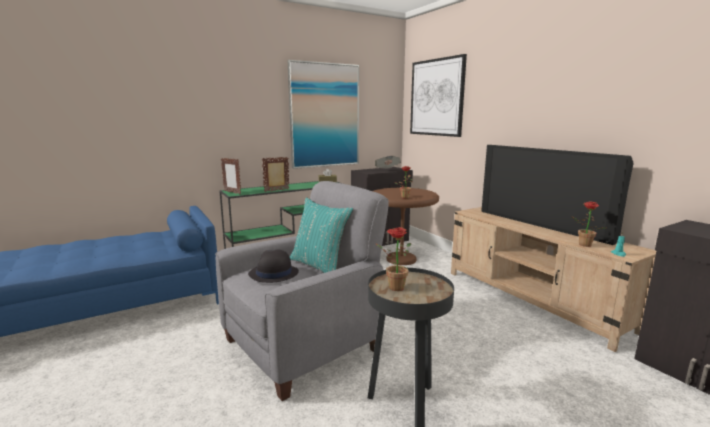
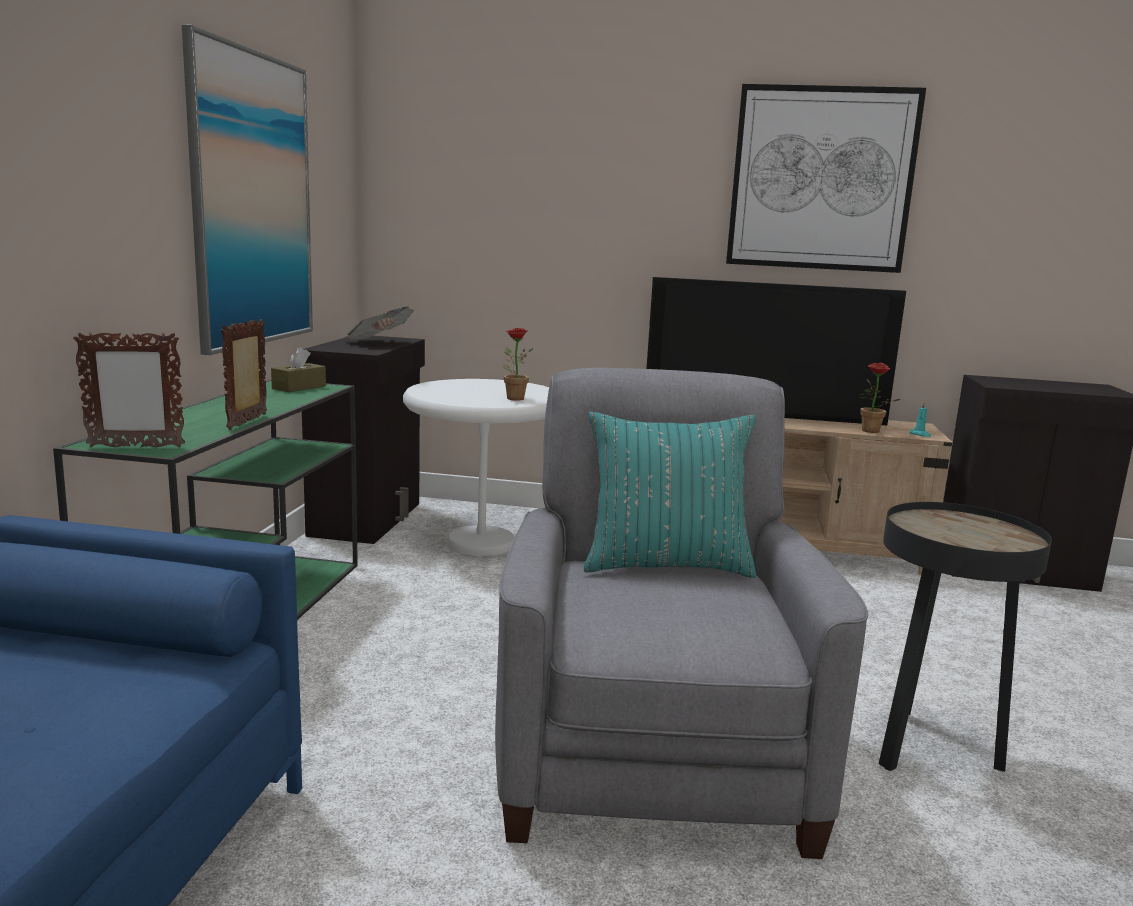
camera: 50 degrees left, 0 degrees up
black hat [248,250,299,283] -> none
brown side table [373,188,439,265] -> white side table [403,379,549,556]
potted plant [376,227,411,291] -> none
picture [410,54,467,137] -> picture moved to [726,84,926,273]

